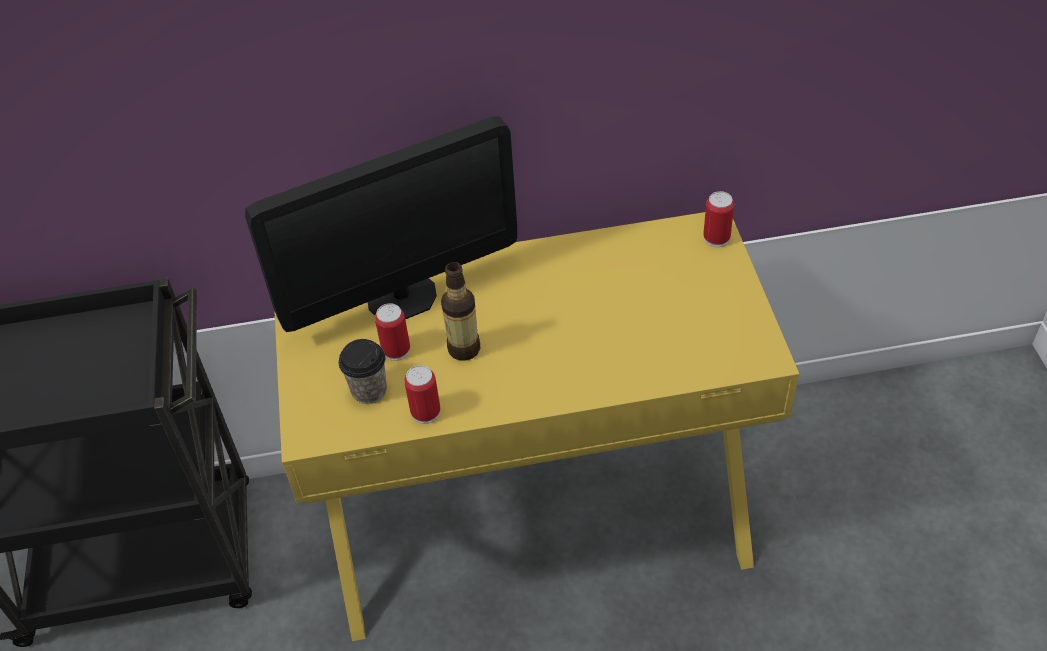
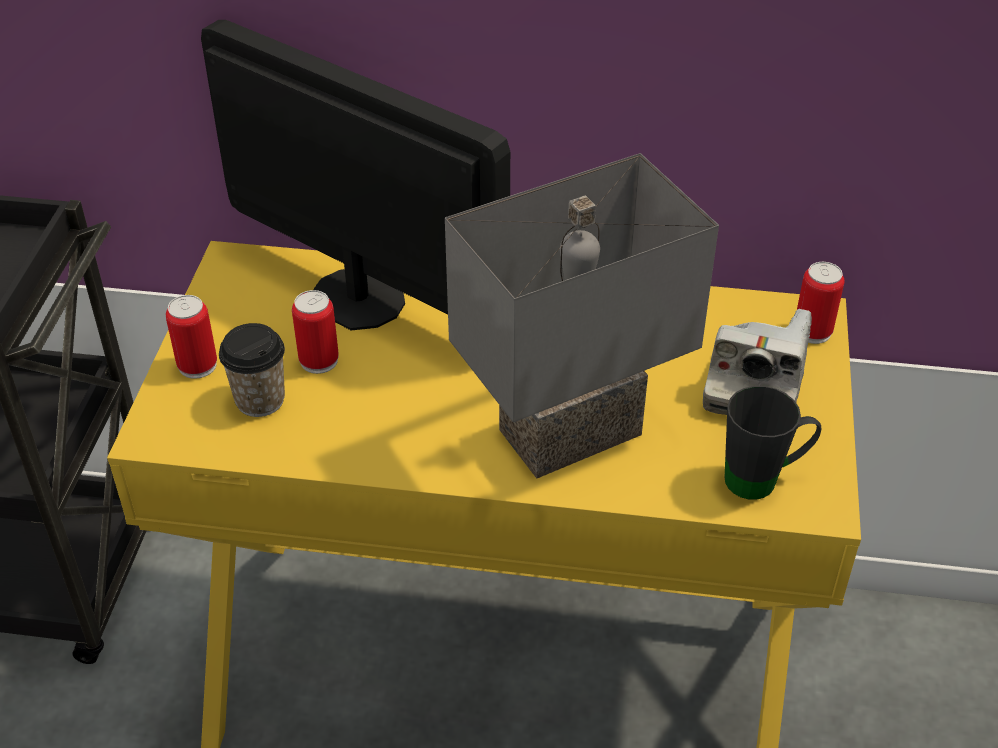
camera: 15 degrees right, 5 degrees down
monitor [245,116,517,332] -> monitor turned 135 degrees counterclockwise [201,20,510,330]
can [404,365,440,424] -> can moved to [166,295,217,379]
bottle [441,262,480,361] -> none
none -> grey table lamp [445,153,719,478]
none -> camera [703,309,812,415]
none -> black mug [725,386,821,500]

